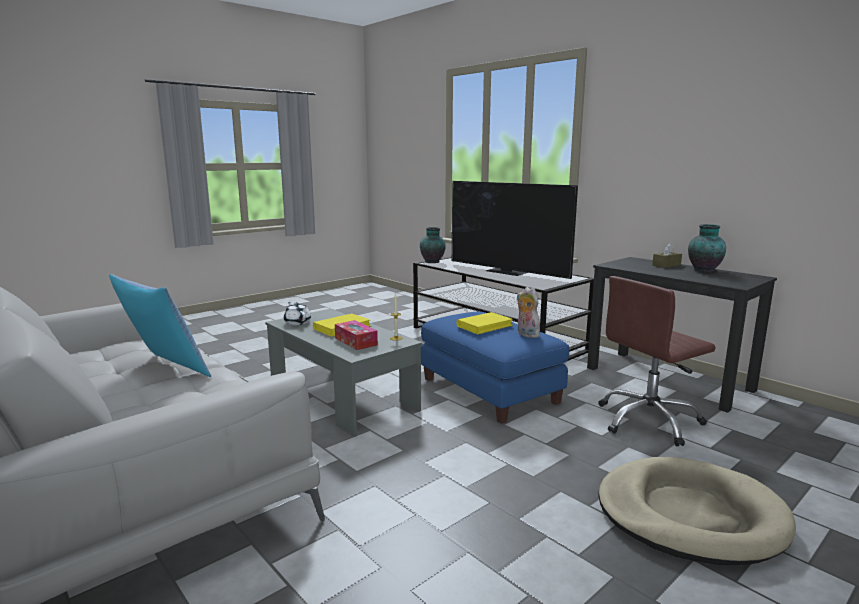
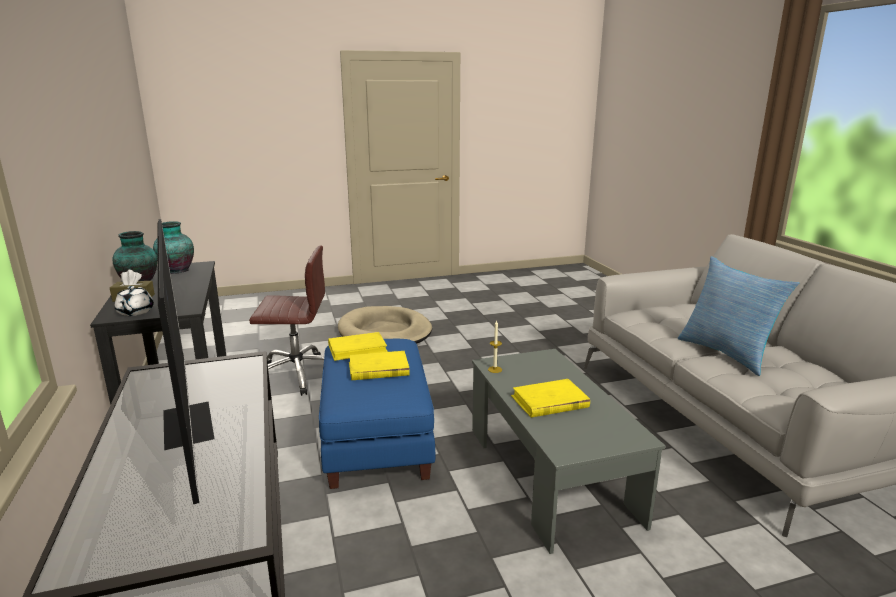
camera: 155 degrees left, 5 degrees up
white teapot [284,302,311,325] -> white teapot moved to [115,286,154,316]
tissue box [335,320,378,350] -> none
vase [420,227,446,263] -> vase moved to [153,221,194,274]
plush toy [517,287,542,338] -> yellow book [328,332,388,361]

